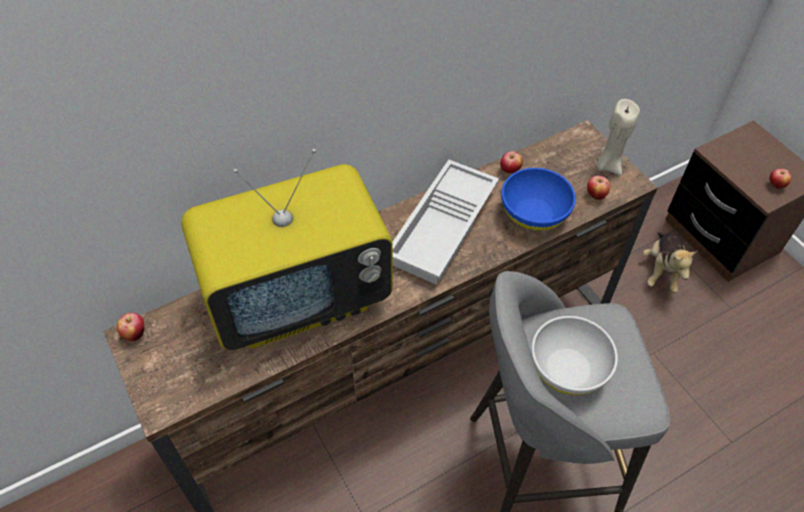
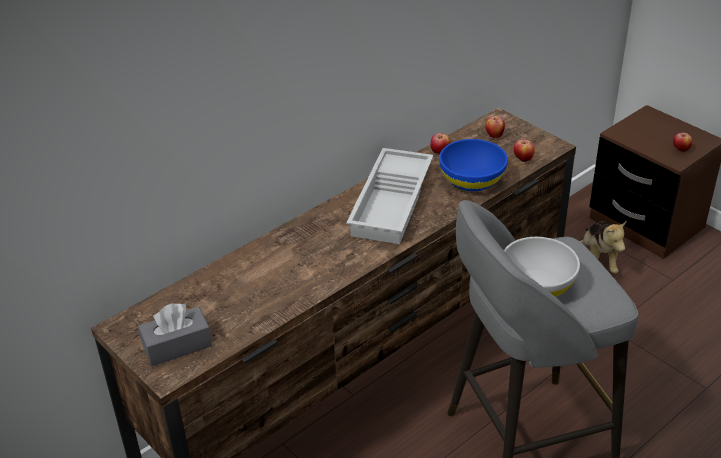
camera: 10 degrees left, 15 degrees down
apple [117,313,144,341] -> apple moved to [486,116,505,138]
television [181,149,393,350] -> none
beige candle [596,99,640,175] -> none
none -> grey tissue box [138,303,212,366]

